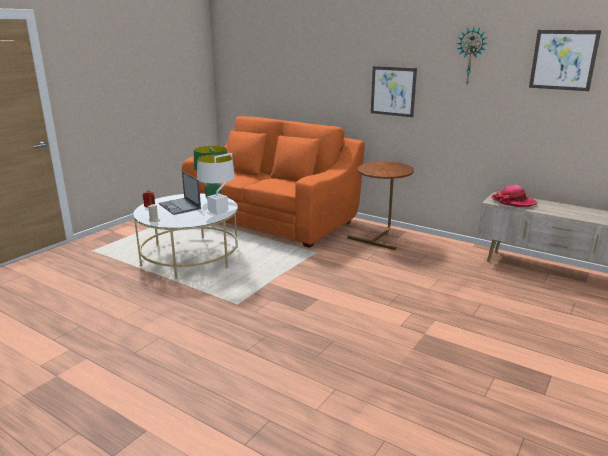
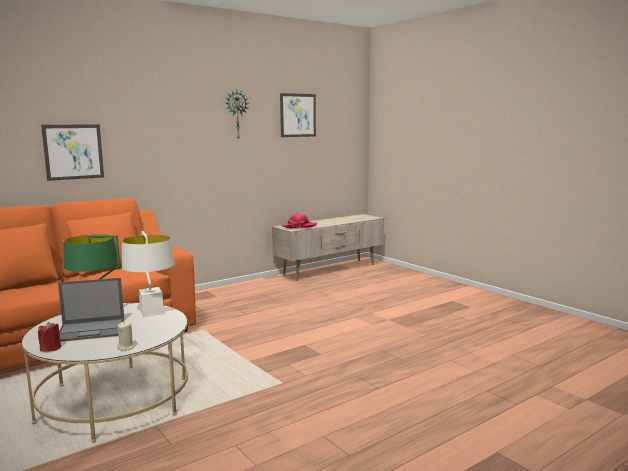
camera: 70 degrees left, 10 degrees down
brown side table [347,162,414,250] -> none
picture [371,66,417,117] -> picture moved to [41,124,104,181]

